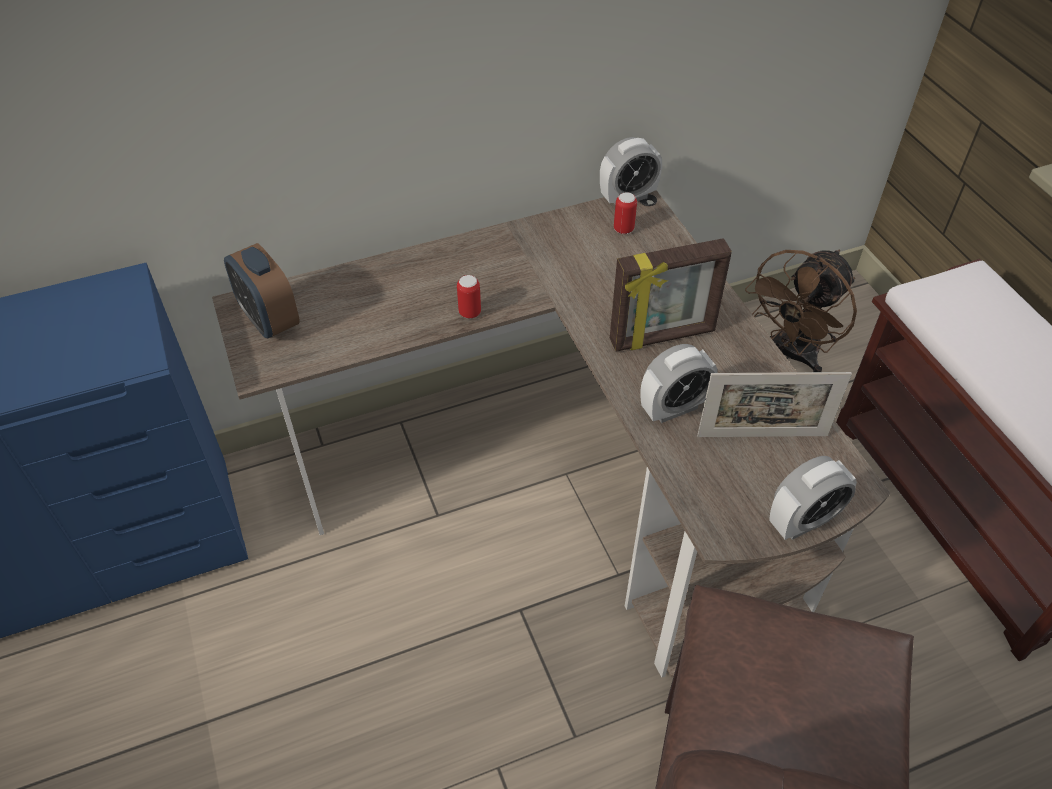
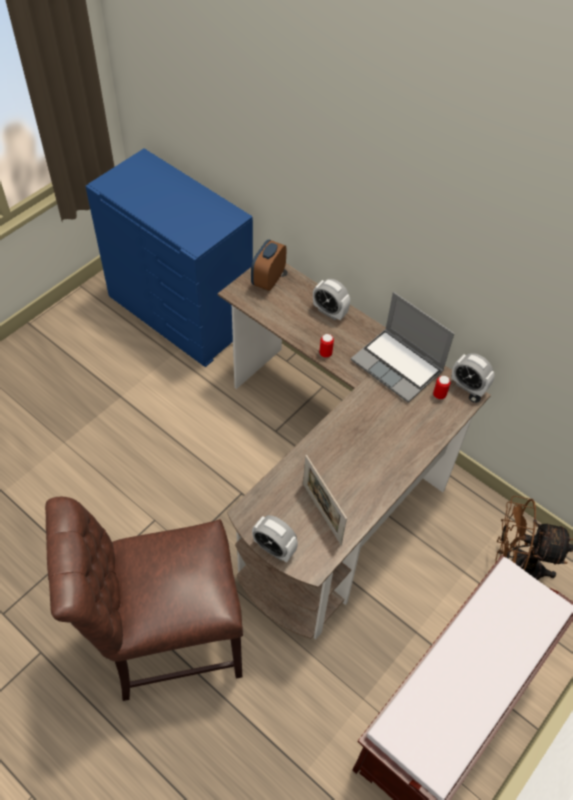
camera: 60 degrees right, 5 degrees up
picture frame [610,238,732,352] -> none
alarm clock [641,344,718,423] -> alarm clock moved to [313,279,350,321]
none -> laptop [351,292,455,403]

